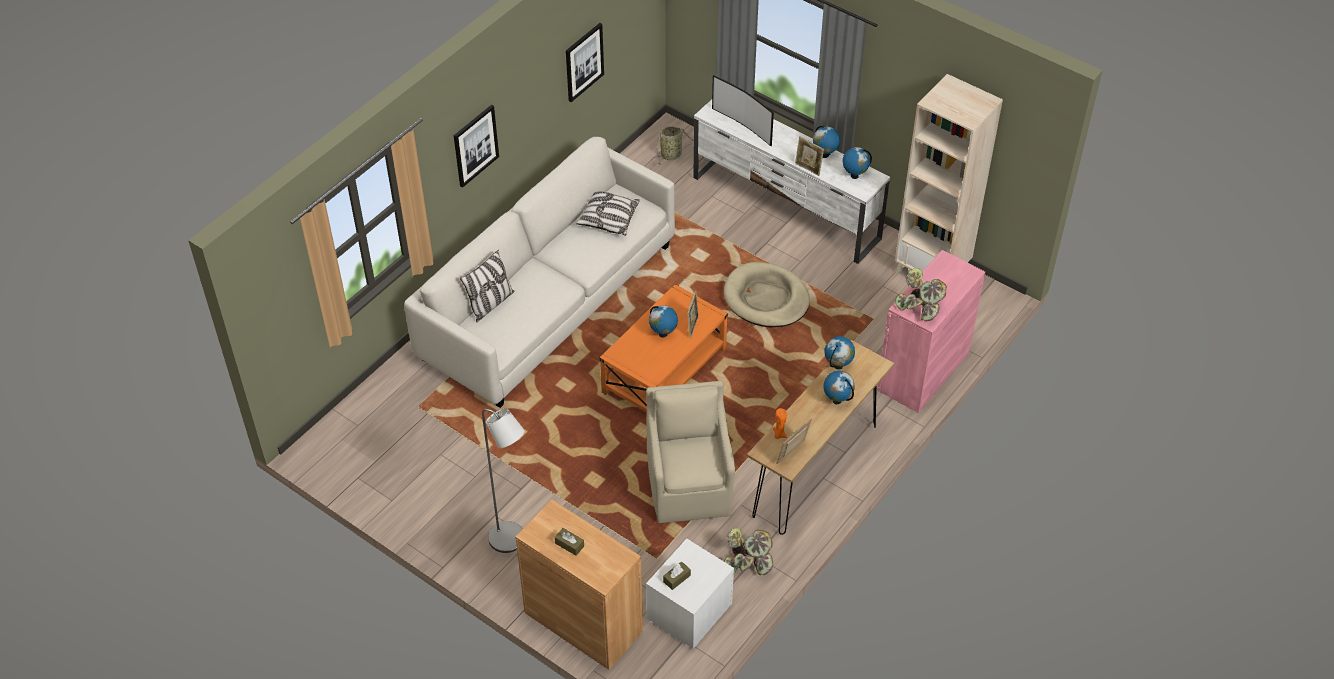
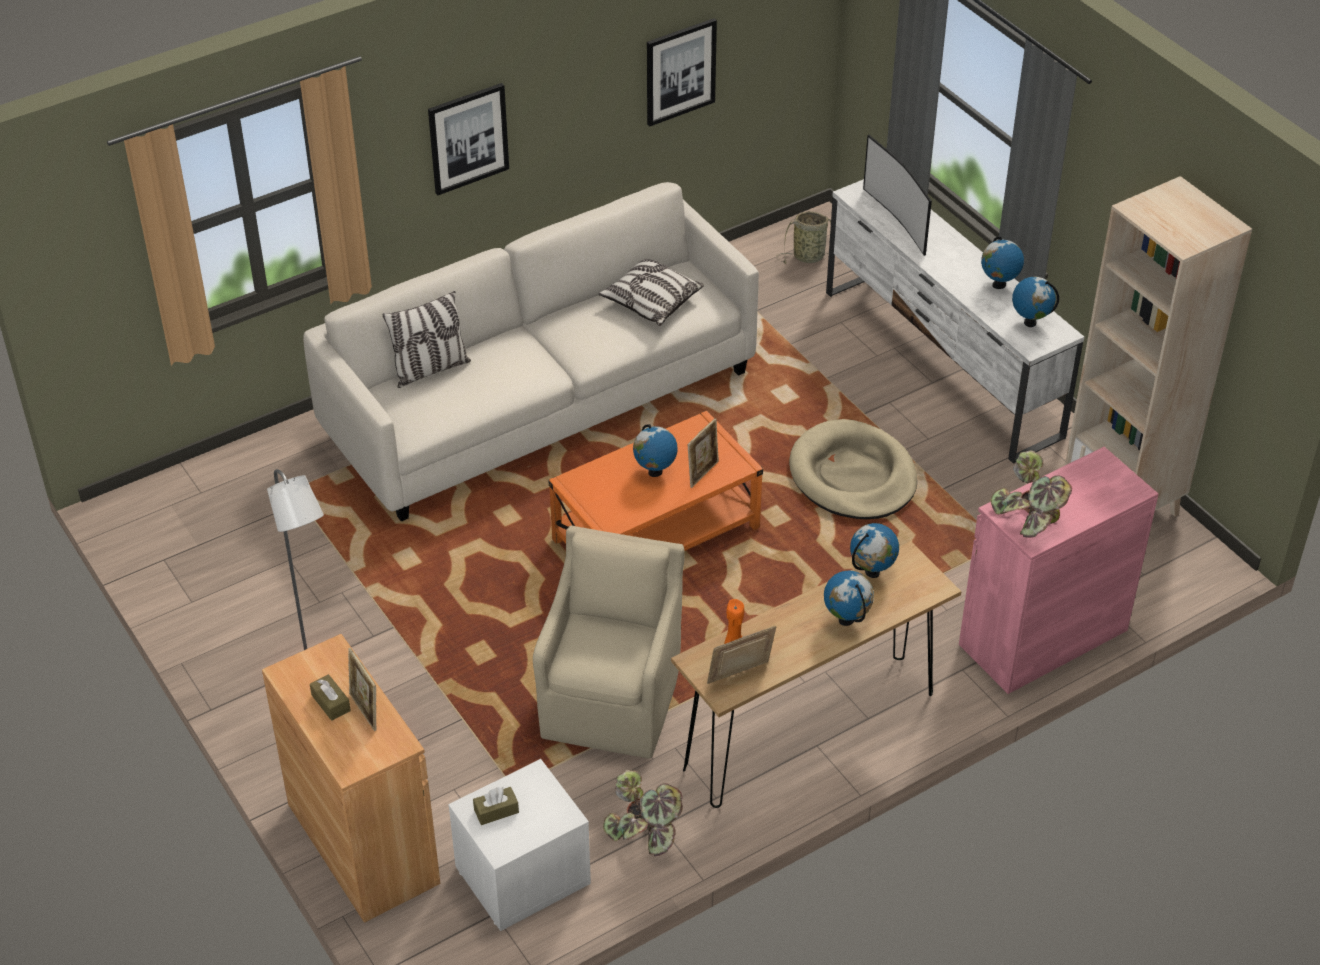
camera: 20 degrees right, 5 degrees down
picture frame [795,136,824,176] -> picture frame moved to [348,648,376,731]

